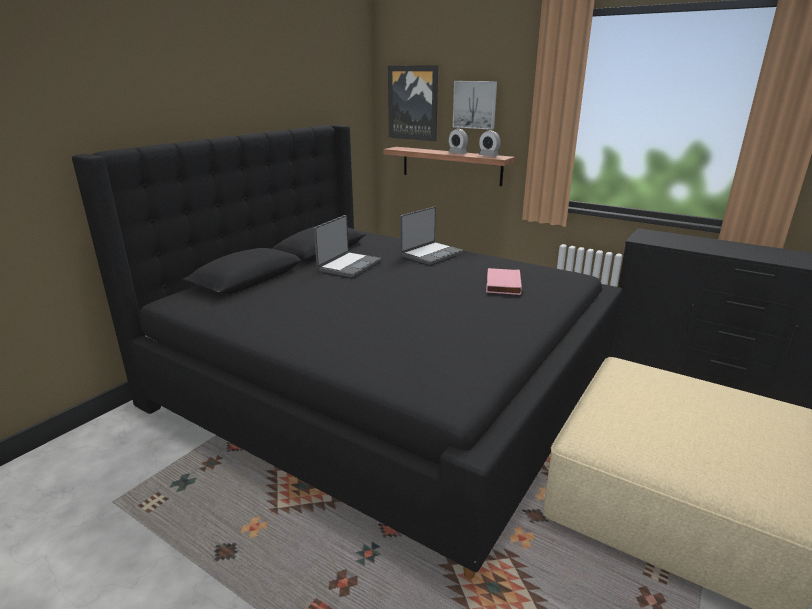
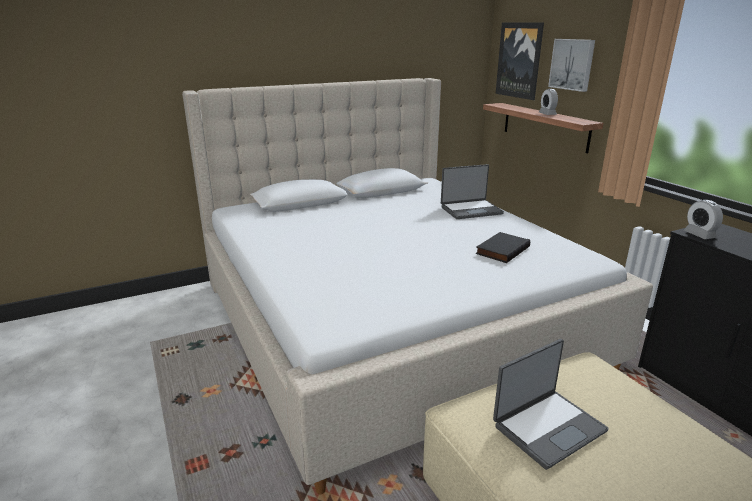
camera: 30 degrees right, 0 degrees up
black bed [72,125,622,579] -> beige bed [182,78,653,494]
laptop [314,215,381,278] -> laptop moved to [493,339,609,470]
alarm clock [479,131,501,156] -> alarm clock moved to [684,200,723,239]
pink book [486,268,522,295] -> black book [475,232,530,263]

